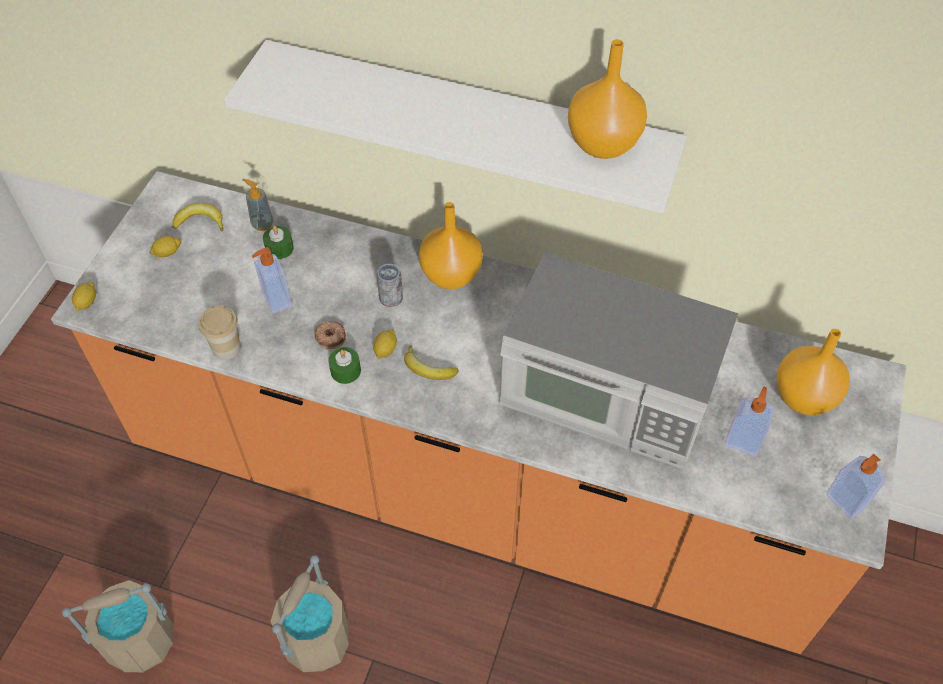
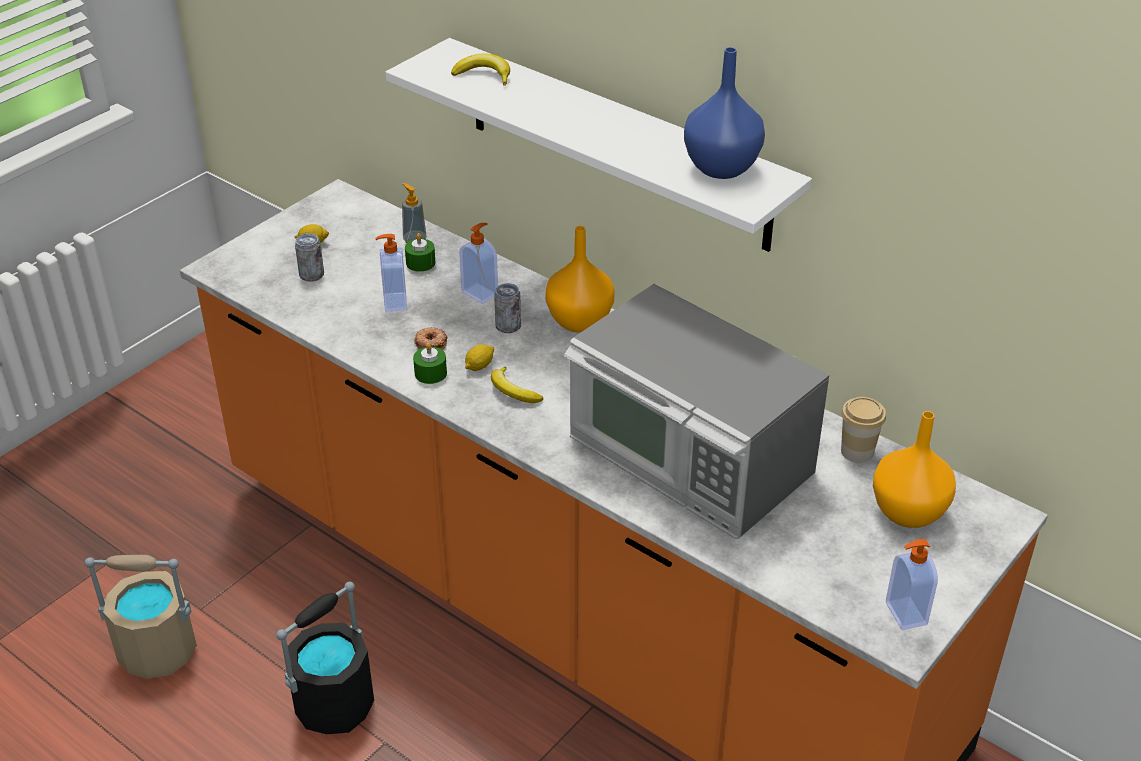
camera: 20 degrees right, 15 degrees down
lemon [72,282,96,311] -> none
banana [172,203,224,232] -> banana moved to [451,54,510,86]
cup [198,306,241,360] -> cup moved to [841,397,886,463]
beige bucket [270,555,349,672] -> black bucket [276,582,374,734]
orange vase [568,39,647,159] -> blue vase [684,47,765,179]
soap dispenser [725,387,774,456] -> soap dispenser moved to [459,223,498,304]
none -> can [295,233,324,282]

